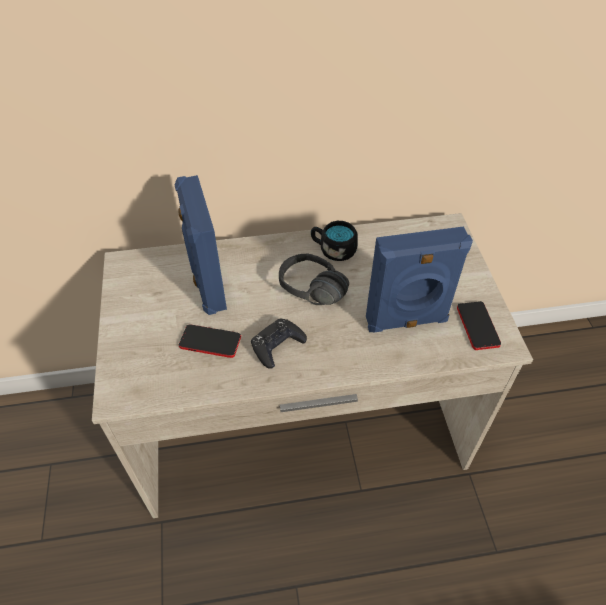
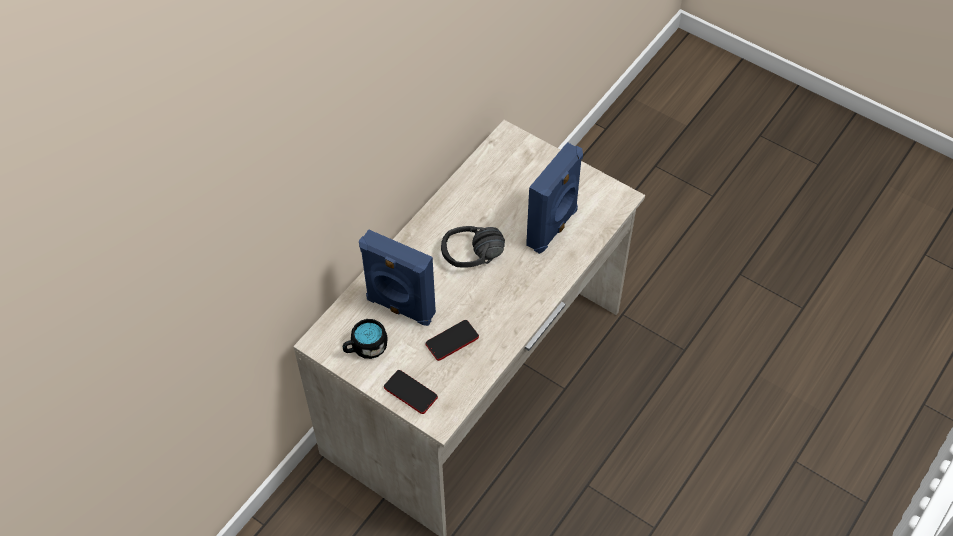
camera: 45 degrees left, 5 degrees up
black game controller [251,318,307,369] -> none
black mug [311,221,358,261] -> black mug moved to [343,319,387,359]
phone [457,301,501,350] -> phone moved to [384,370,438,414]

